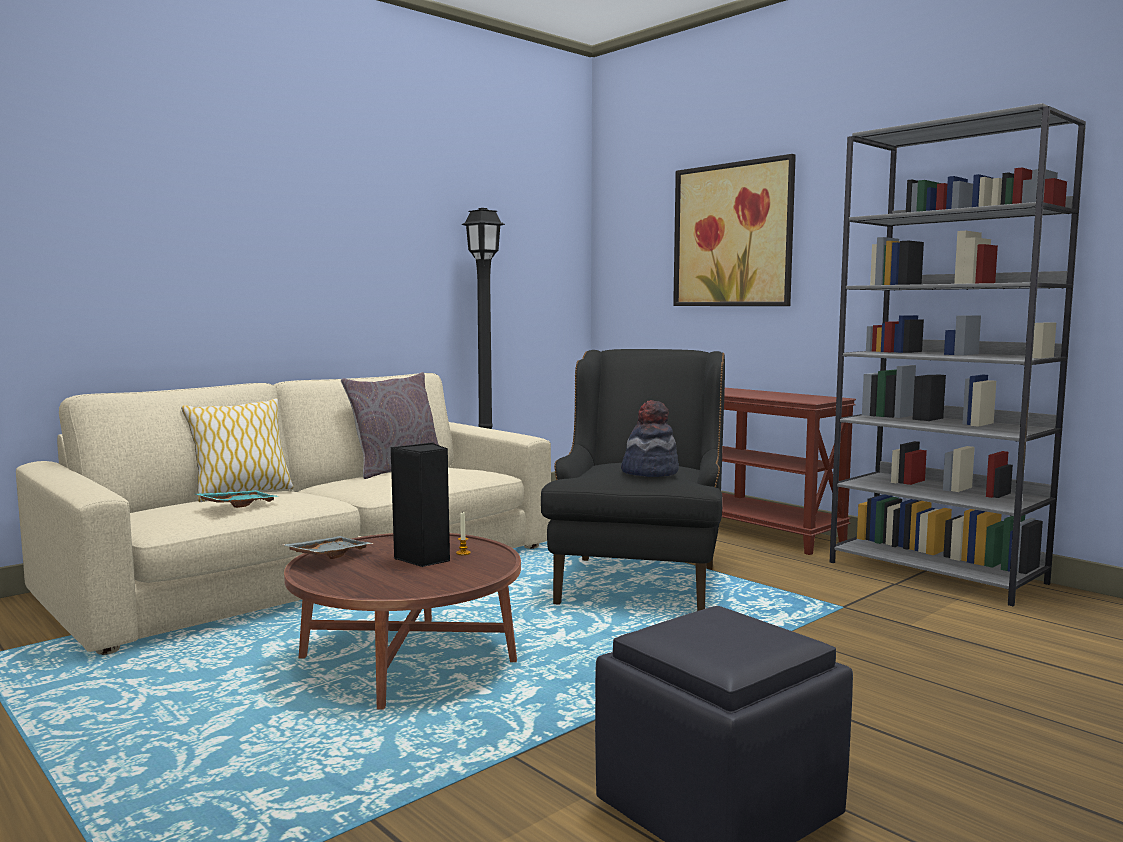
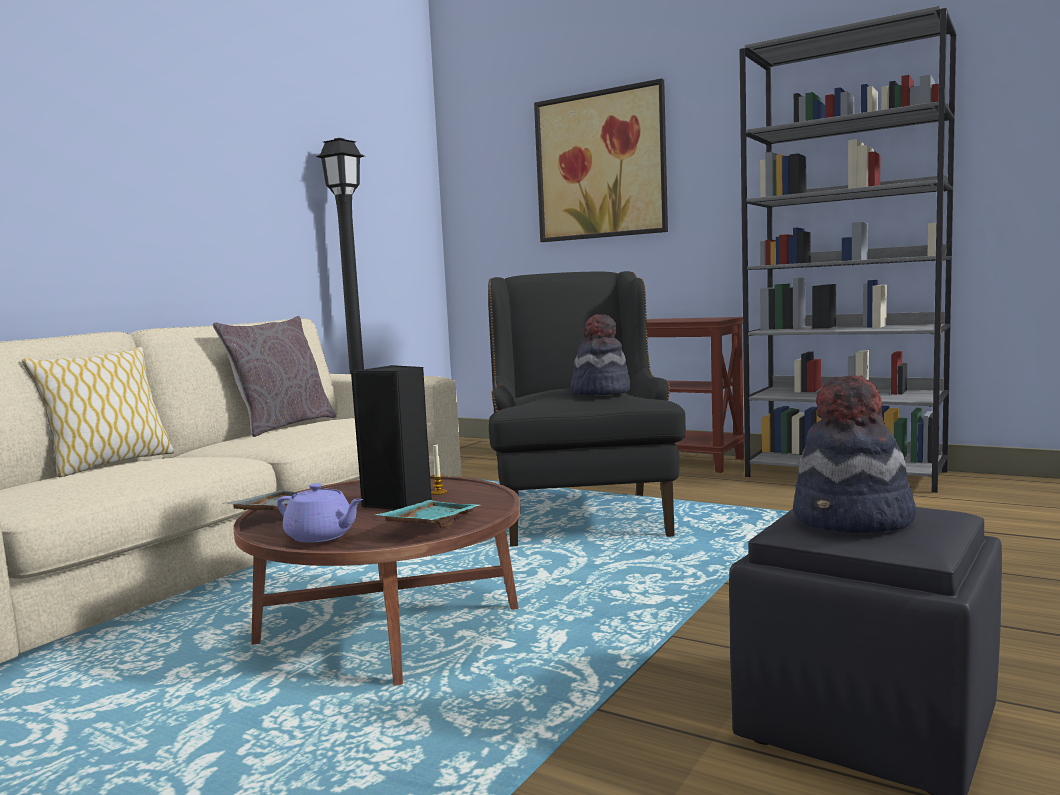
camera: 15 degrees left, 0 degrees up
turquoise tray [195,490,280,508] -> turquoise tray moved to [375,500,480,529]
none -> purple teapot [277,483,364,543]
none -> hat [793,375,916,533]

